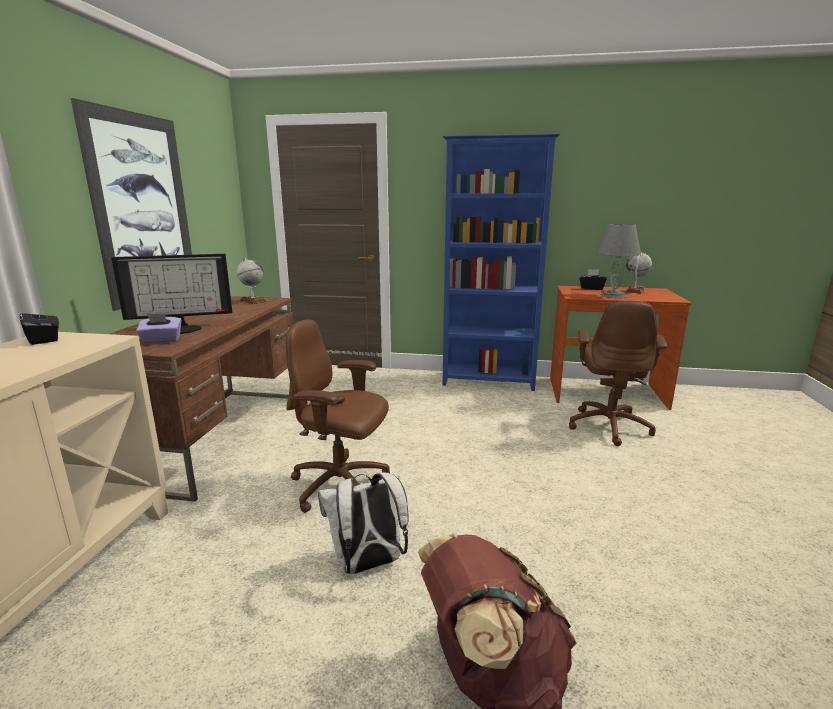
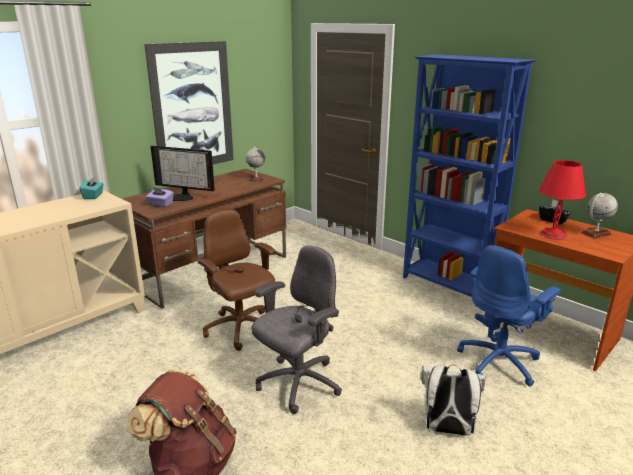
camera: 35 degrees right, 5 degrees up
black tissue box [20,305,59,345] -> turquoise tissue box [79,177,103,199]
white backpack [318,472,409,574] -> white backpack moved to [421,365,486,436]
brown office chair [569,301,667,446] -> blue office chair [457,245,561,386]
grey table lamp [598,224,641,298] -> red table lamp [539,160,586,240]
none -> grey office chair [252,245,342,414]

